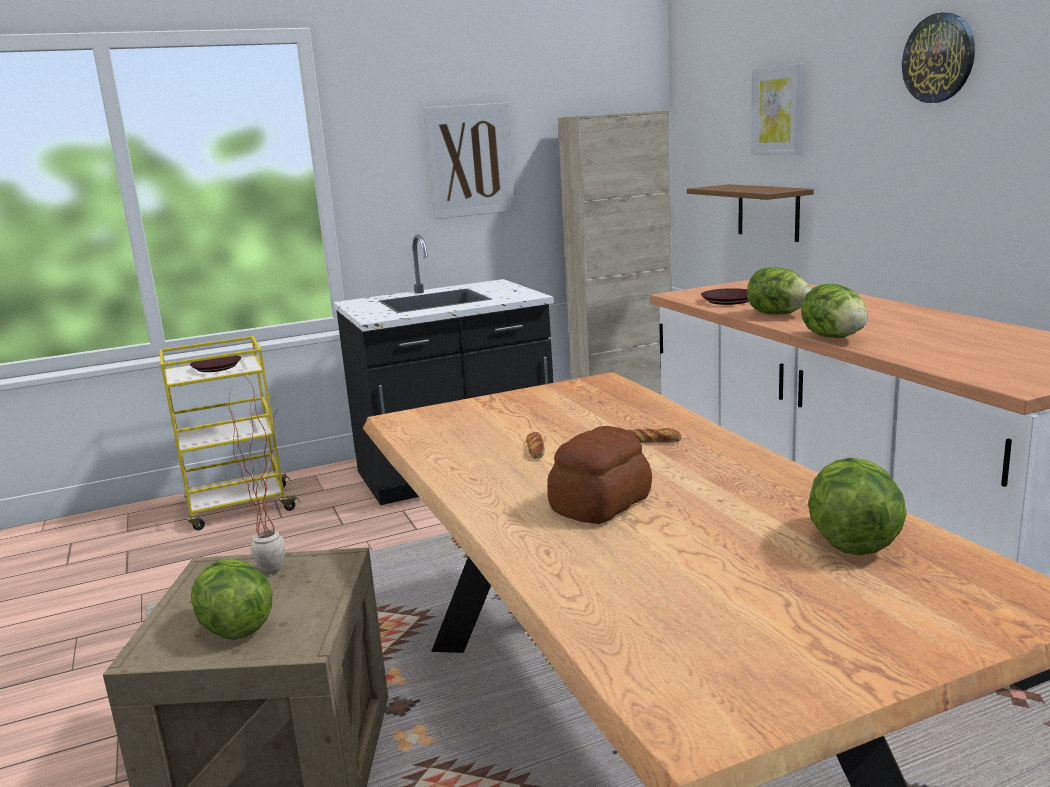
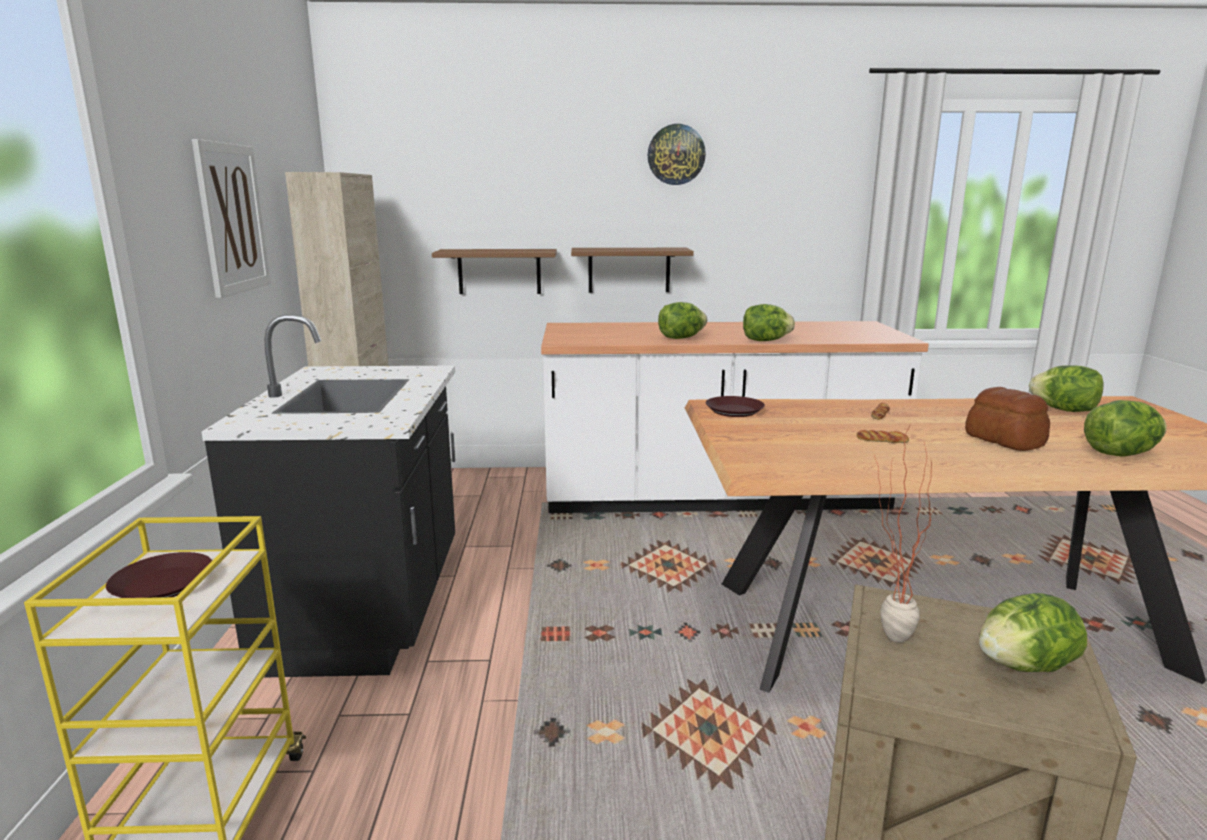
camera: 70 degrees left, 0 degrees up
brown plate [701,288,749,305] -> brown plate moved to [706,396,765,417]
picture [751,63,805,155] -> none
none -> brown shelf [571,248,694,293]
none -> lettuce [1084,400,1167,457]

